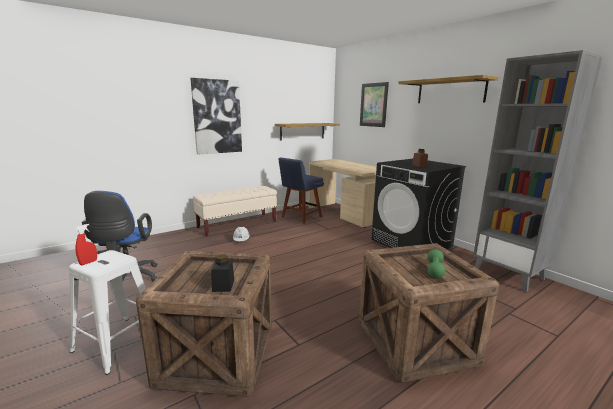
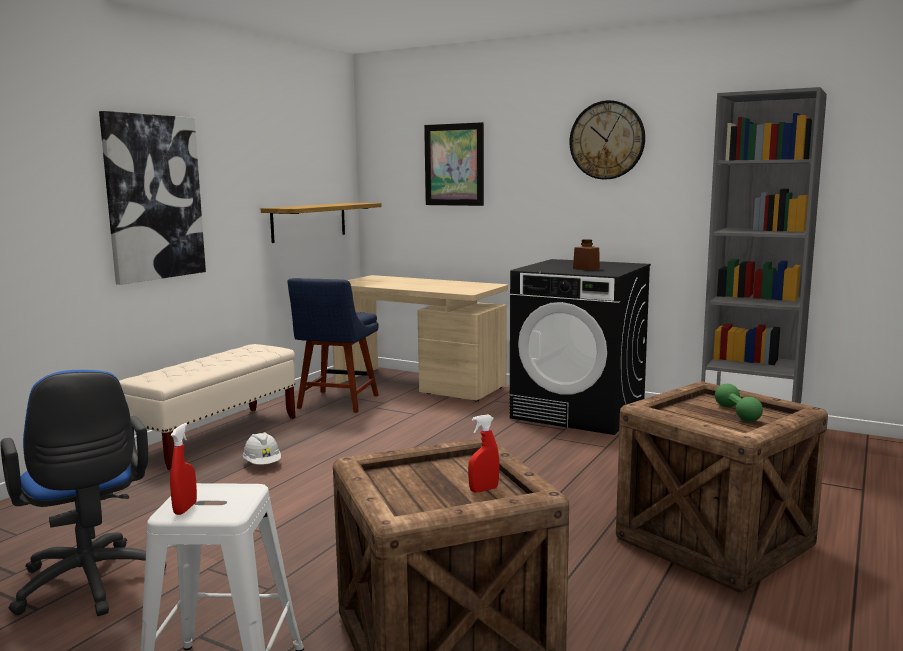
camera: 25 degrees left, 5 degrees down
black jar [211,254,234,292] -> red spray bottle [468,414,499,493]
shelf [398,75,498,103] -> wall clock [570,100,645,179]

